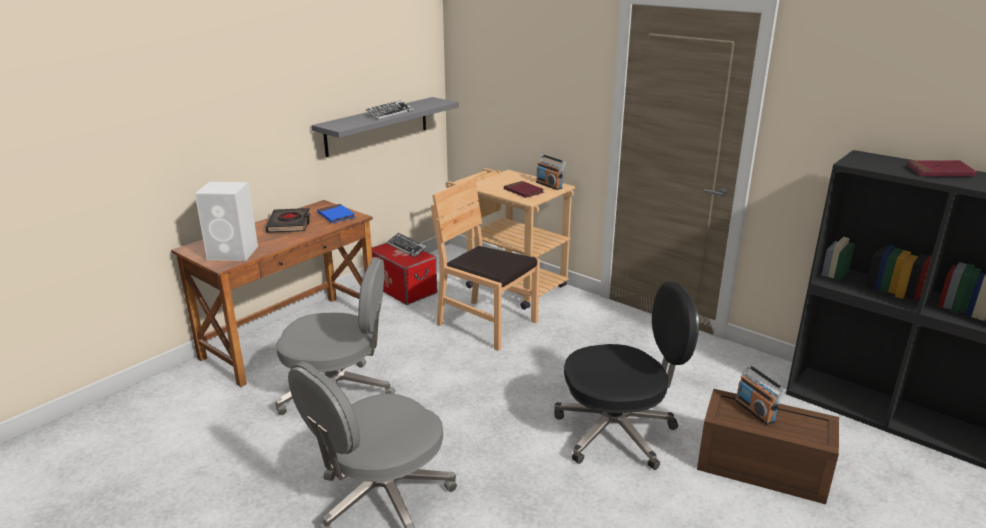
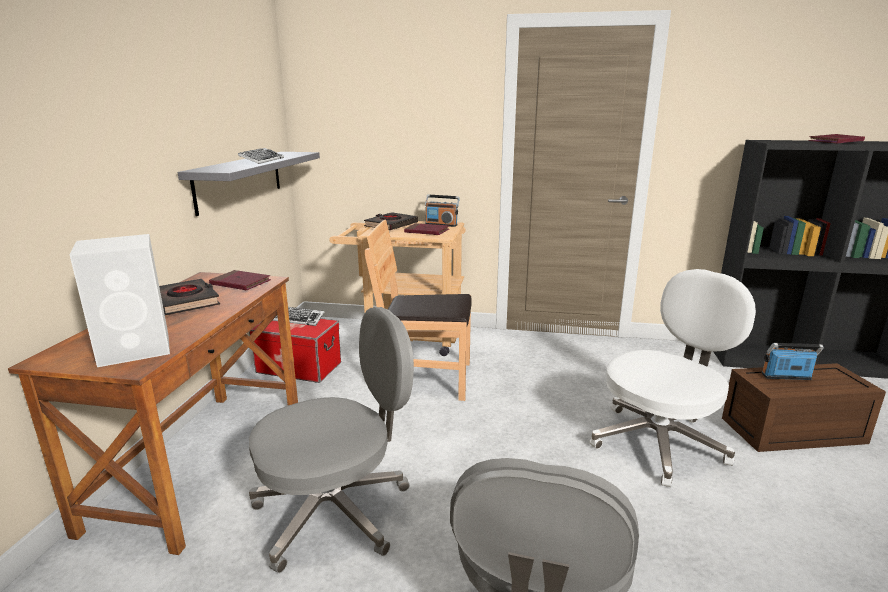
camera: 30 degrees left, 5 degrees down
blue book [317,204,355,223] -> red book [209,270,271,290]
black office chair [554,282,699,470] -> white office chair [590,269,756,487]
radio [735,365,785,425] -> radio turned 150 degrees clockwise [762,343,824,380]
none -> black book [364,212,418,230]

